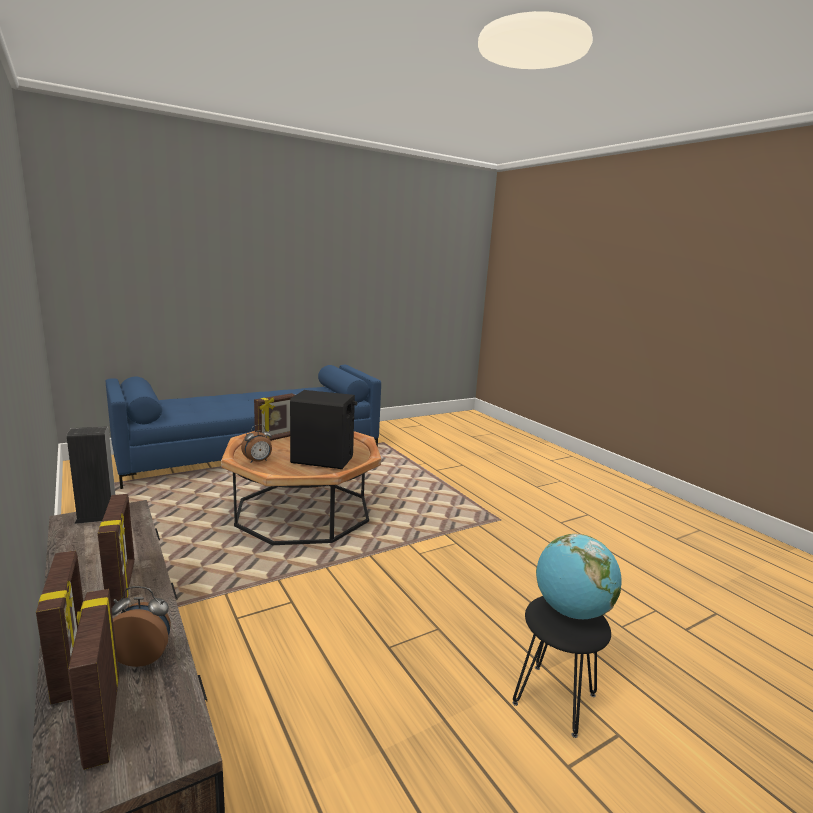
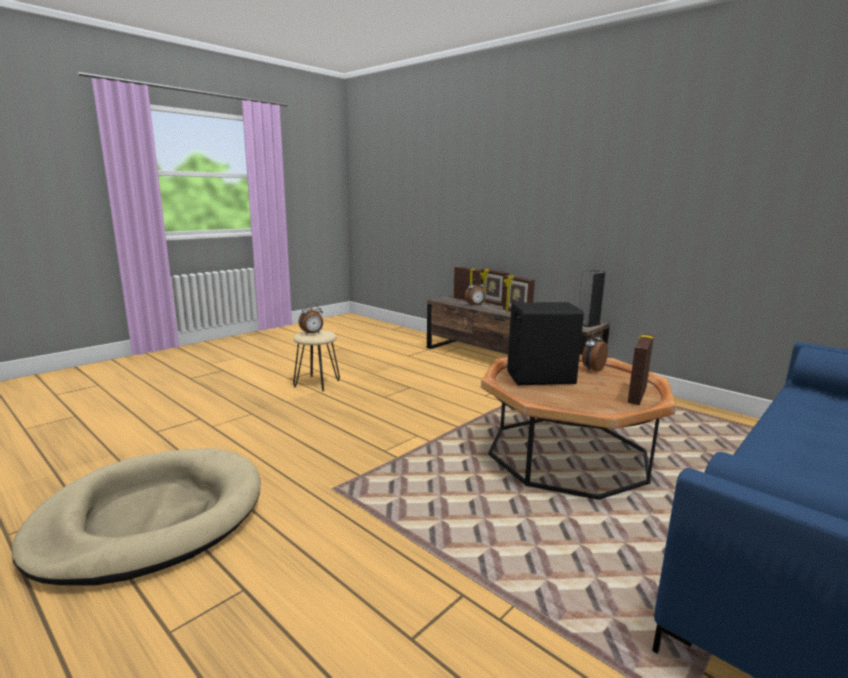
camera: 165 degrees right, 0 degrees up
black stool [512,596,611,738] -> beige stool [293,330,340,391]
globe [536,534,621,619] -> alarm clock [298,302,323,335]
none -> beige dog bed [12,448,261,585]

